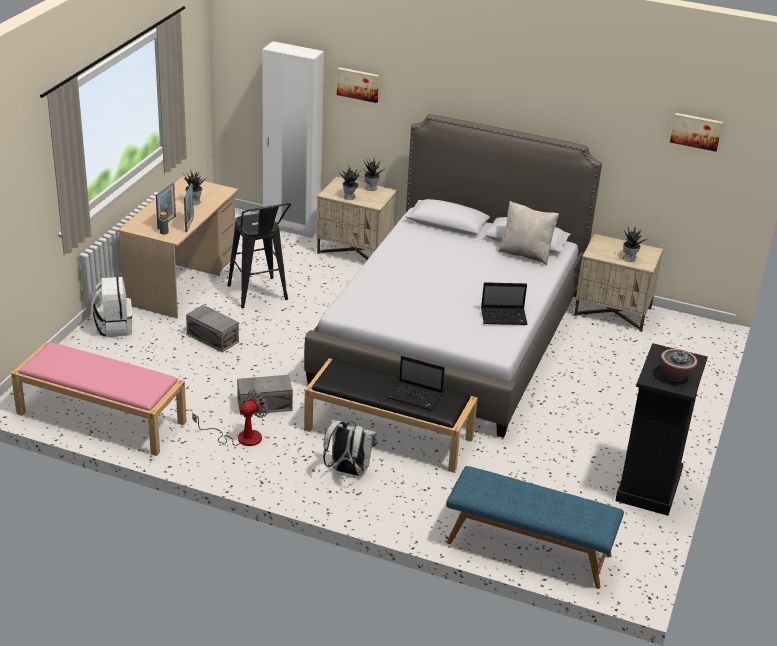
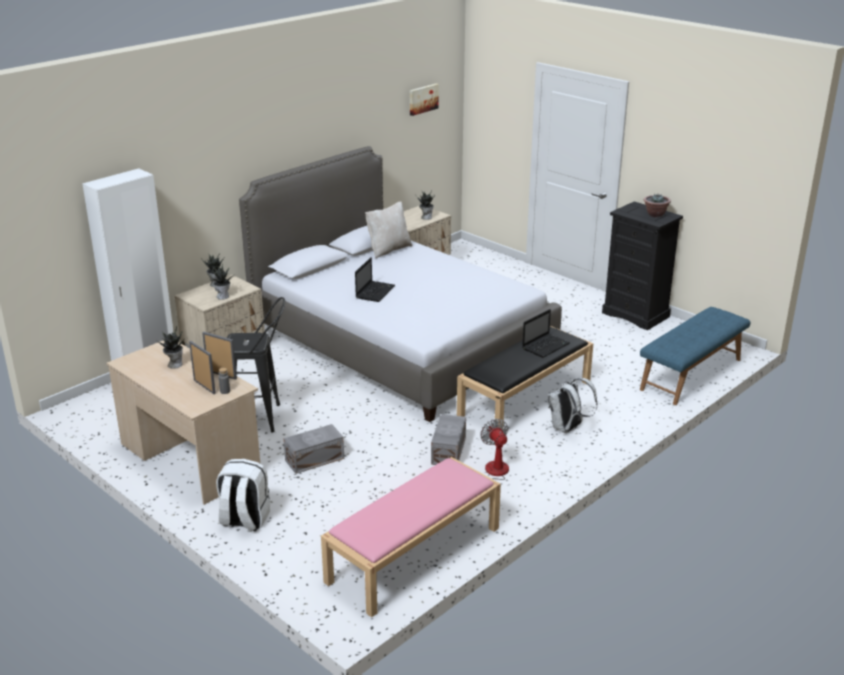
camera: 65 degrees left, 5 degrees down
picture [337,67,379,103] -> none
laptop [481,282,528,325] -> laptop moved to [355,257,395,302]

